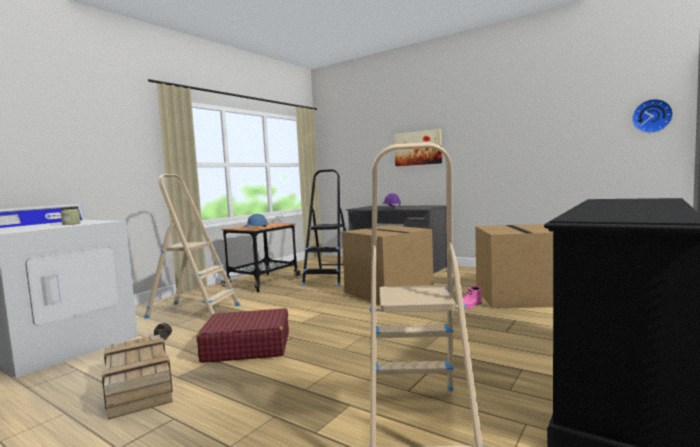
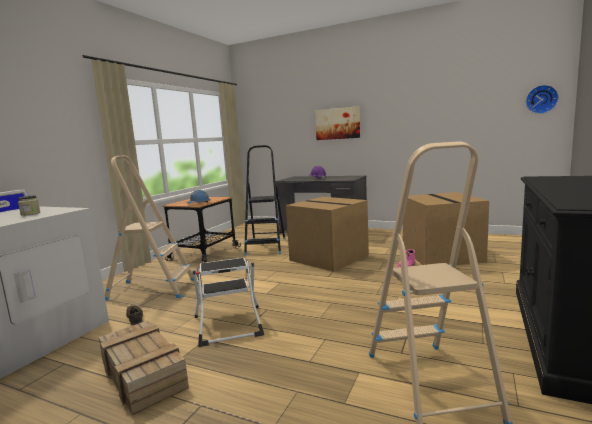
camera: 10 degrees left, 5 degrees up
red suitcase [197,308,289,363] -> step ladder [193,258,264,347]

